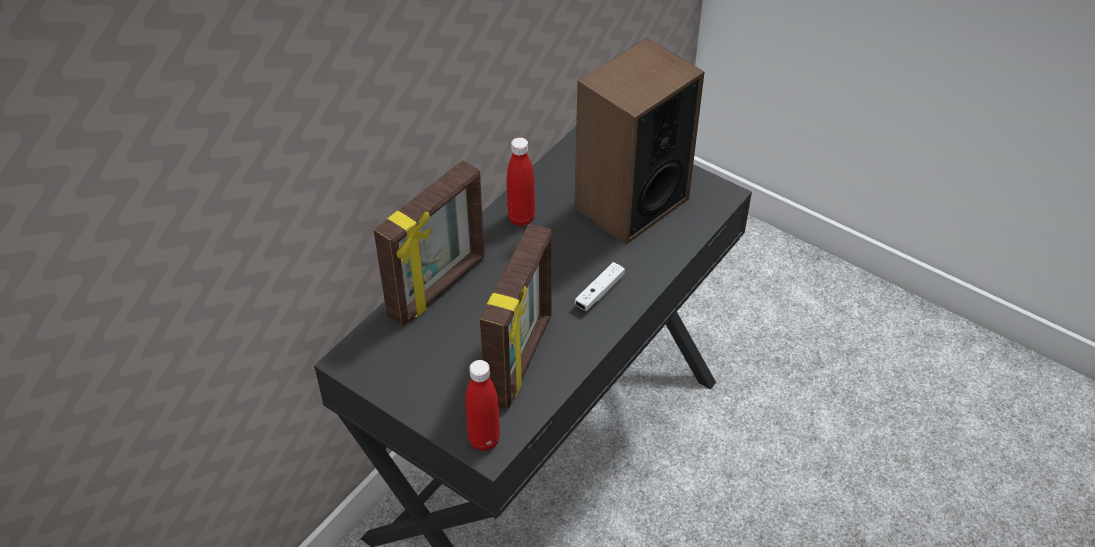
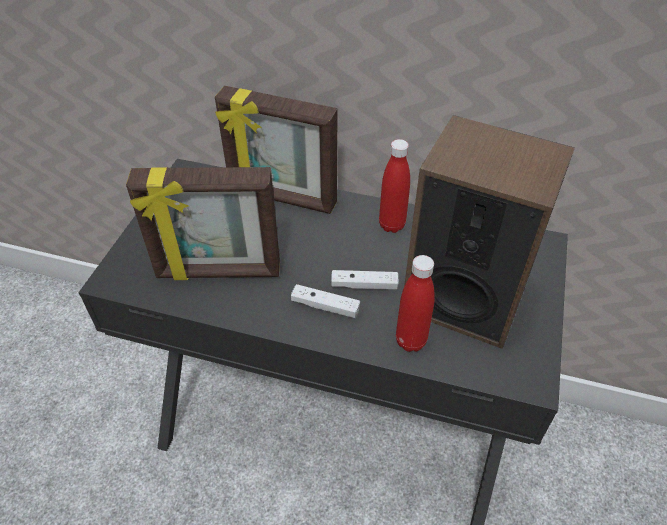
camera: 70 degrees right, 0 degrees up
red bottle [465,360,500,451] -> red bottle moved to [396,255,435,352]
none -> white game controller [331,270,399,290]

